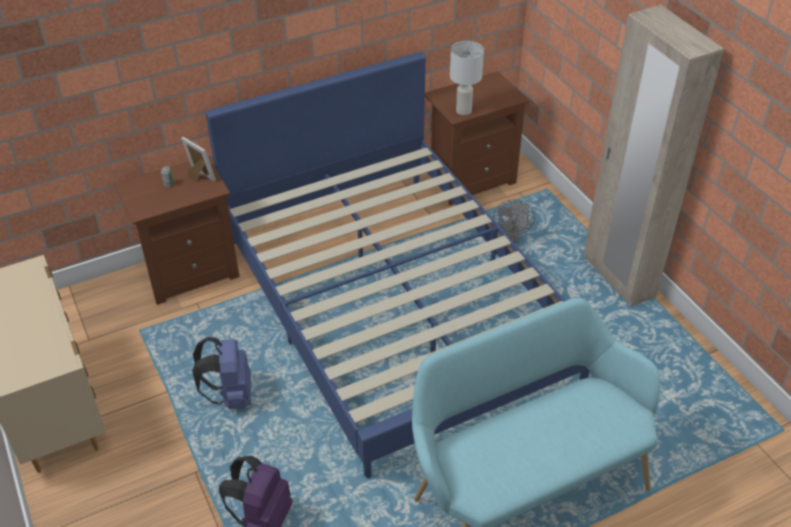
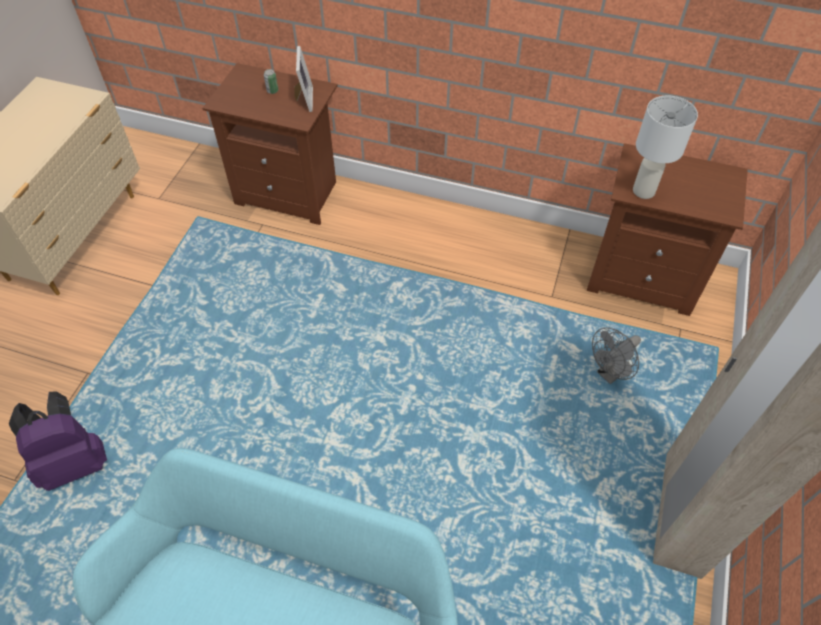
camera: 45 degrees right, 10 degrees up
blue backpack [192,337,251,409] -> none
blue bed [205,52,590,478] -> none

